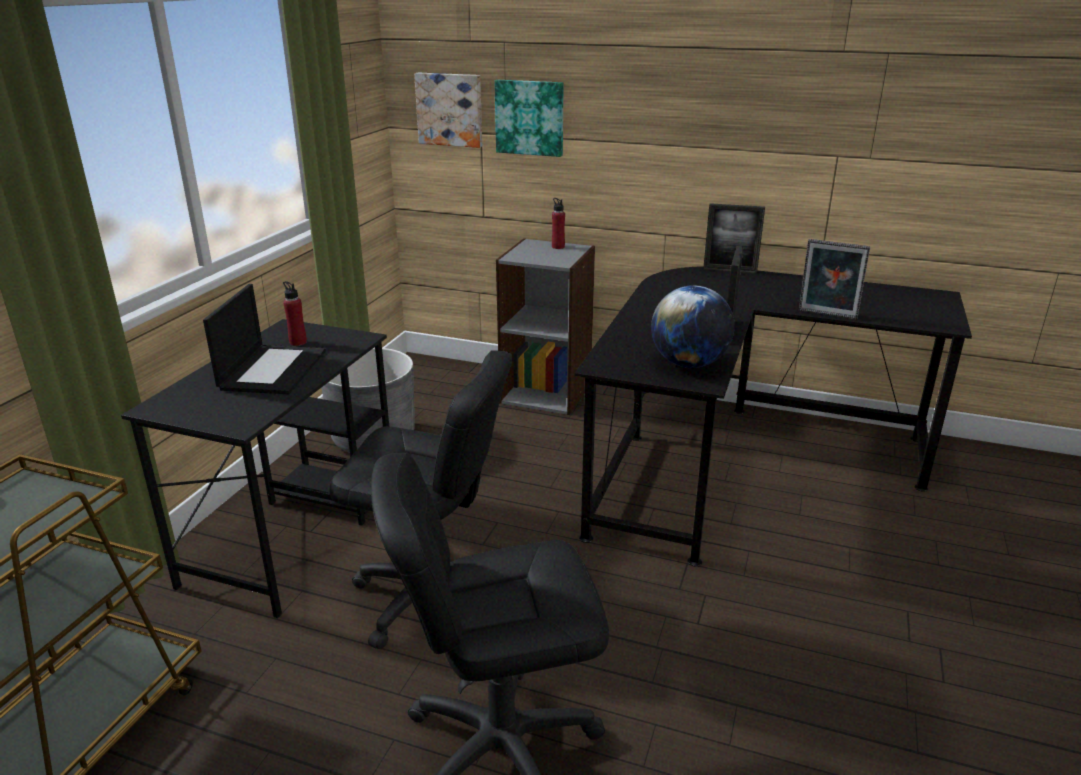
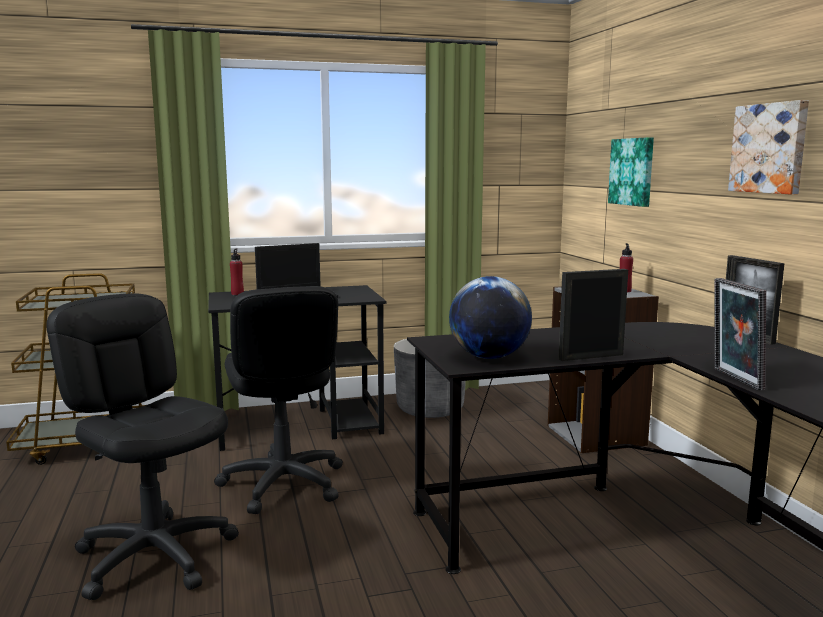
camera: 55 degrees right, 15 degrees down
red bottle [283,281,307,346] -> red bottle moved to [230,248,244,295]
picture [414,73,482,148] -> picture moved to [728,100,809,194]

